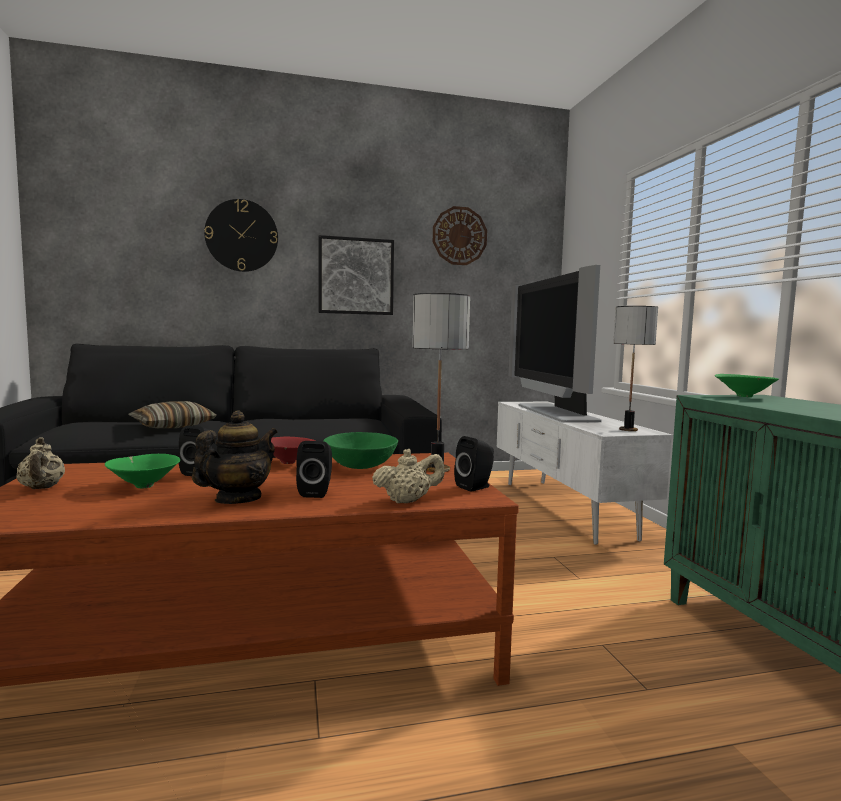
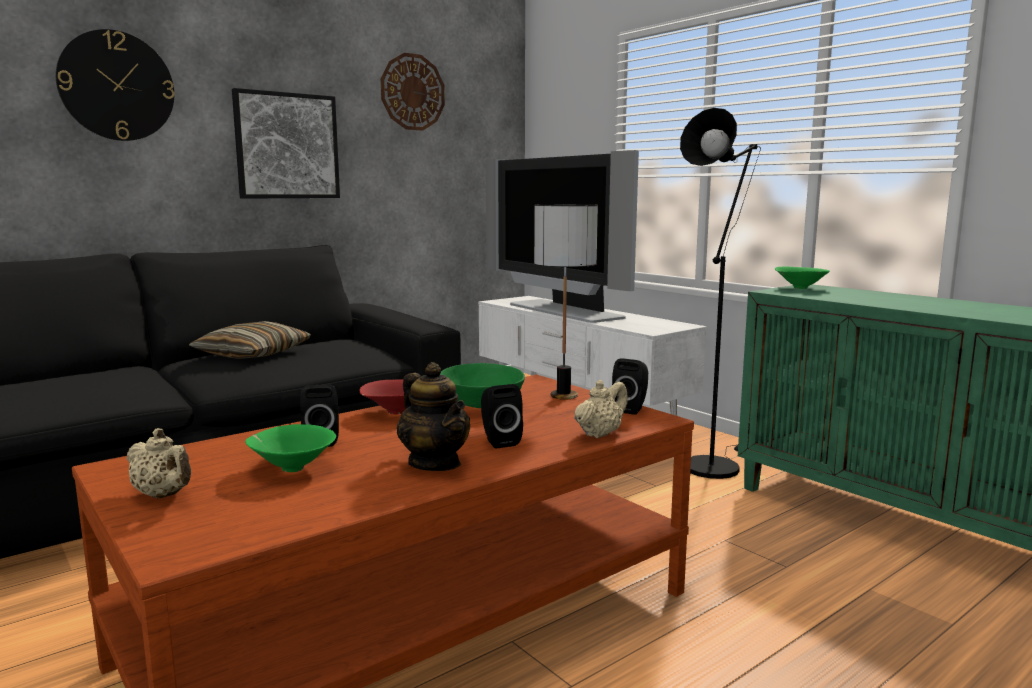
camera: 25 degrees left, 5 degrees up
pillow [128,401,217,428] -> pillow moved to [189,321,311,359]
teapot [192,410,277,504] -> teapot turned 135 degrees clockwise [397,362,470,471]
table lamp [613,306,658,431] -> none
none -> black floor lamp [680,108,761,479]

